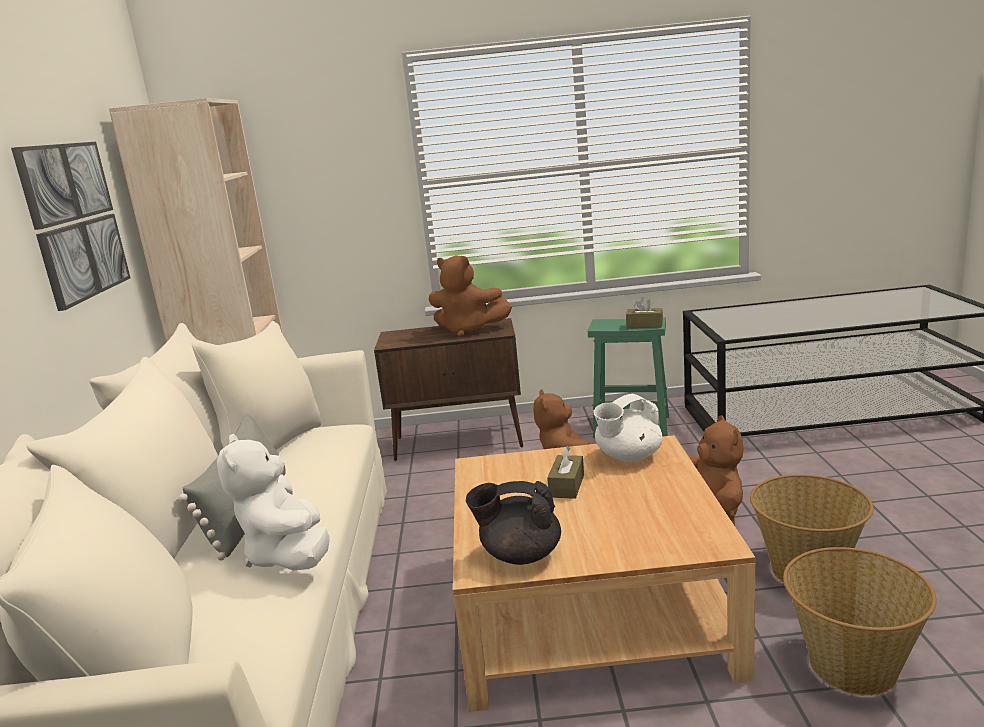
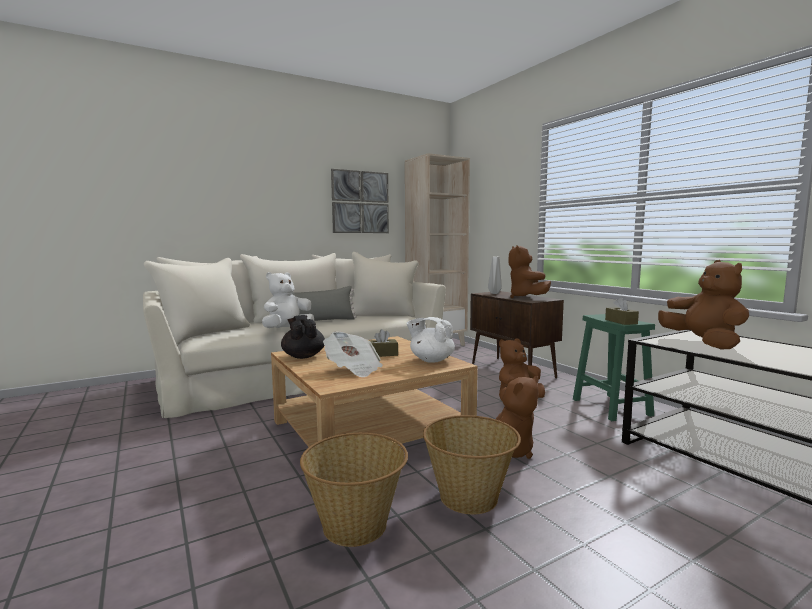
camera: 60 degrees right, 10 degrees down
none -> newspaper [323,331,383,377]
none -> grey vase [488,257,502,294]
none -> brown plush toy [658,260,749,349]

